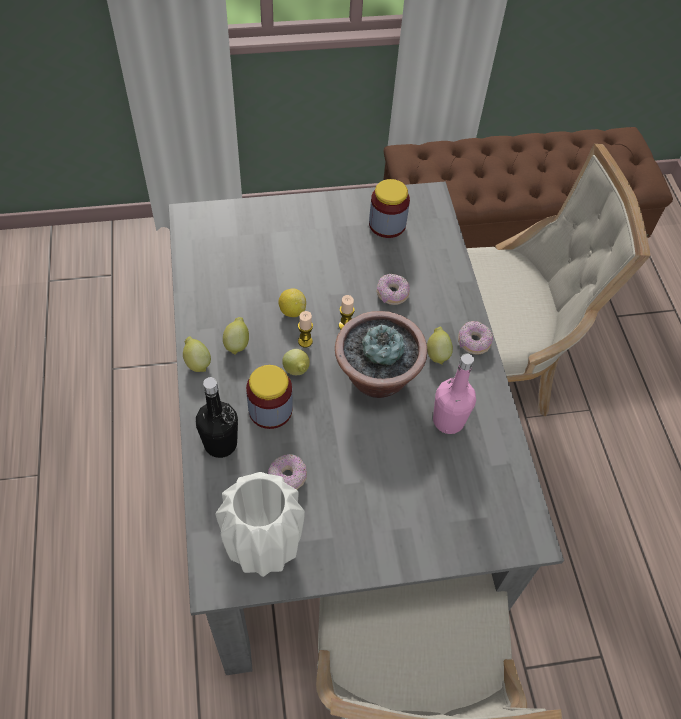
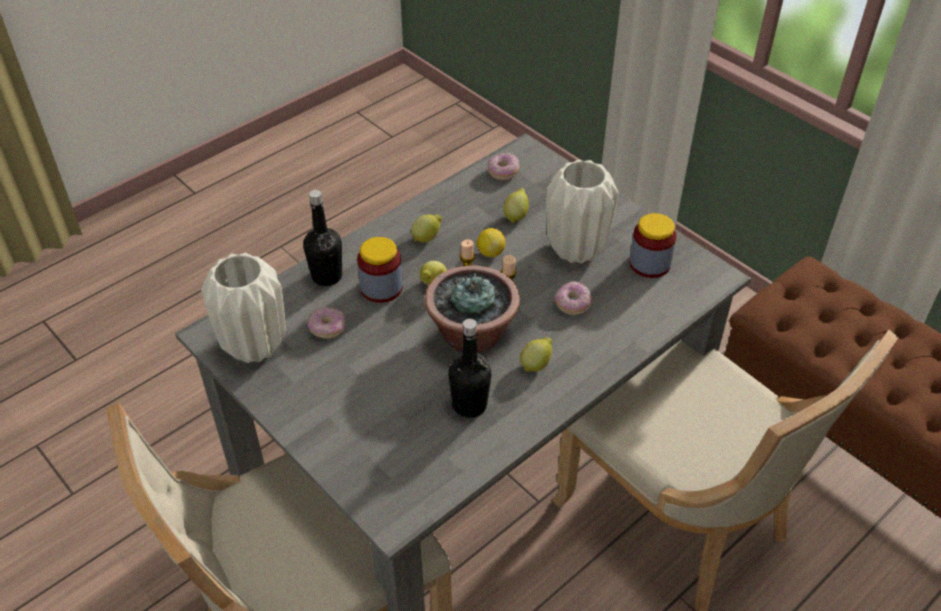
camera: 60 degrees right, 10 degrees down
lemon [183,336,211,372] -> lemon moved to [504,188,529,223]
pink bottle [433,353,476,434] -> black bottle [448,319,492,418]
donut [458,321,493,354] -> donut moved to [488,153,520,180]
none -> white vase [546,160,618,263]

